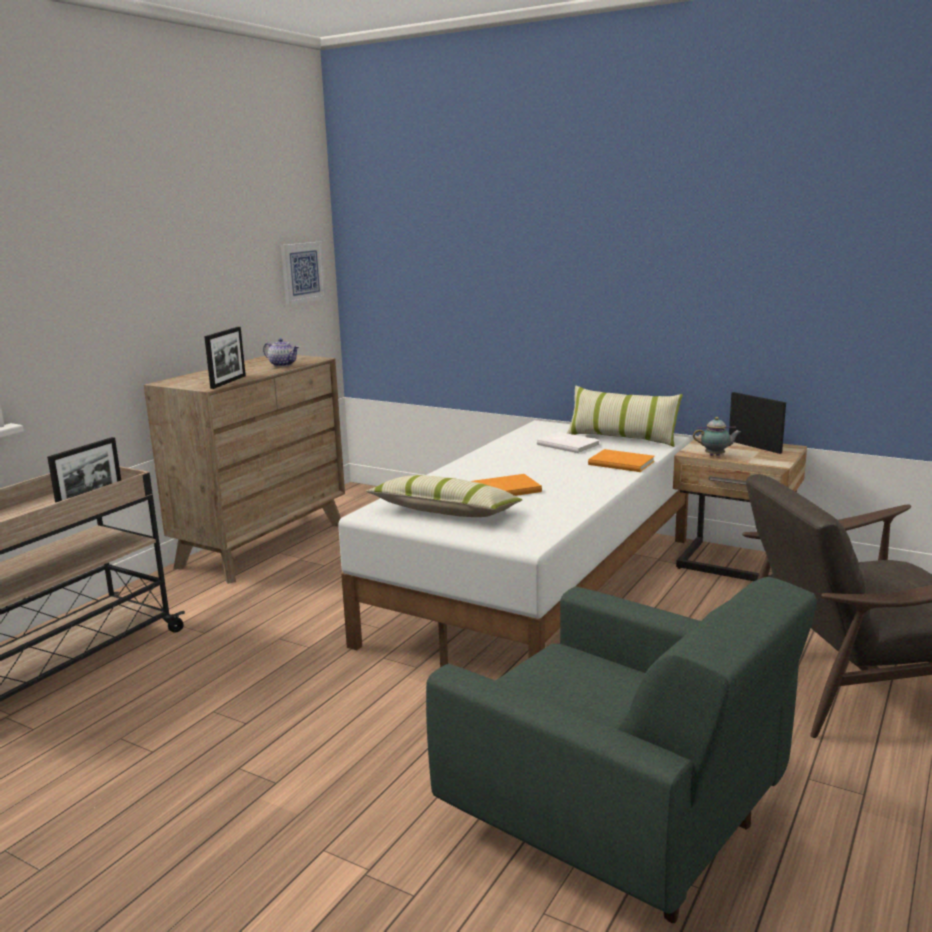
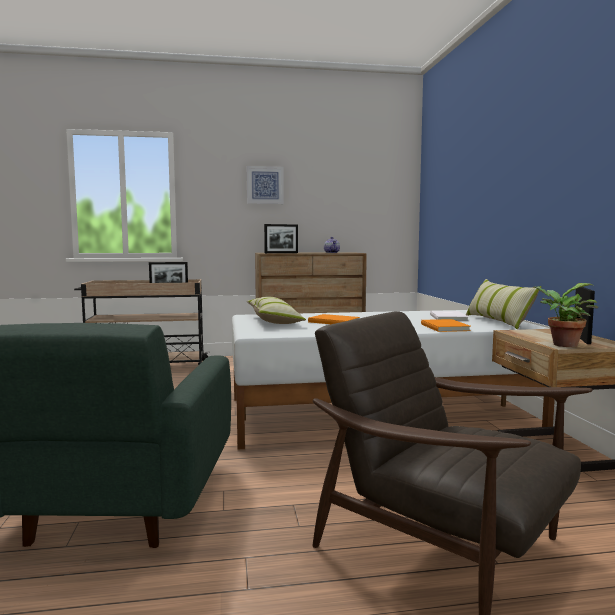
camera: 50 degrees right, 10 degrees down
picture [281,242,326,305] -> picture moved to [247,166,284,204]
teapot [693,417,741,456] -> none
none -> potted plant [533,283,598,347]

